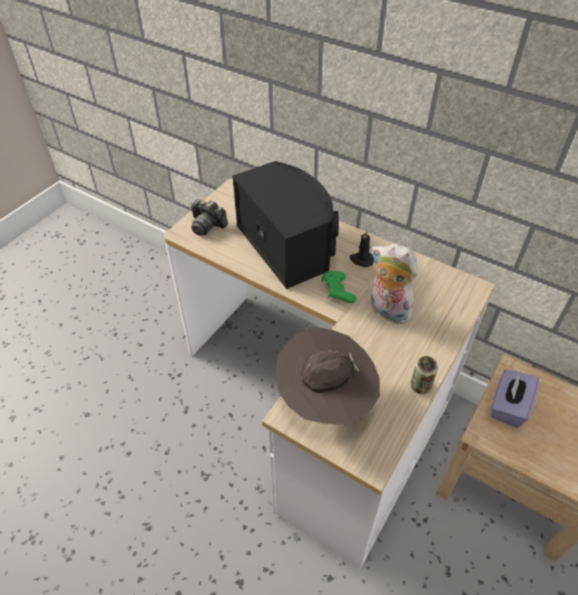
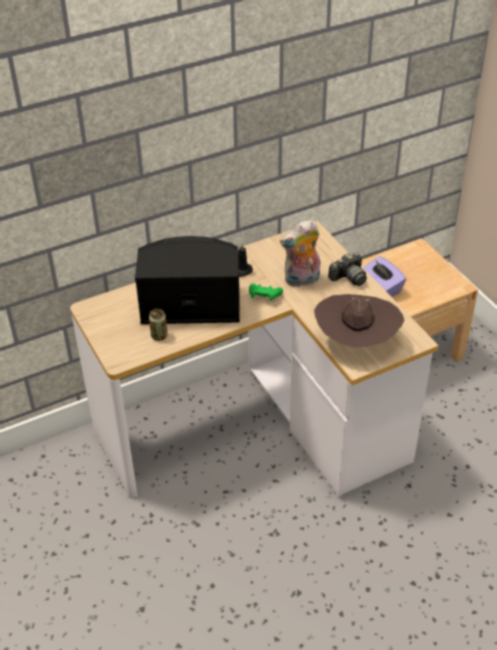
camera: 60 degrees left, 5 degrees down
camera [191,199,228,236] -> camera moved to [328,253,367,286]
can [410,356,438,394] -> can moved to [149,309,168,341]

